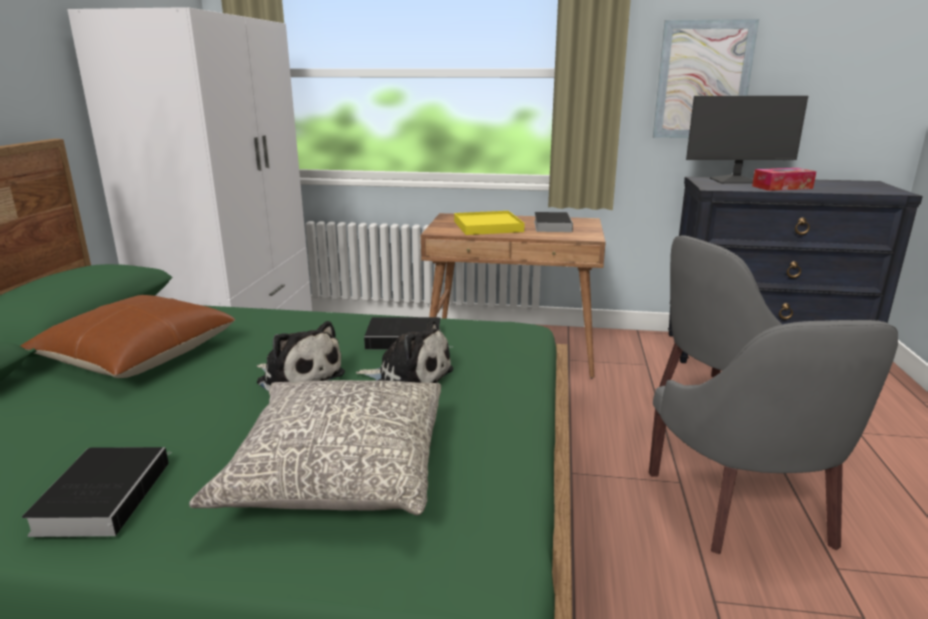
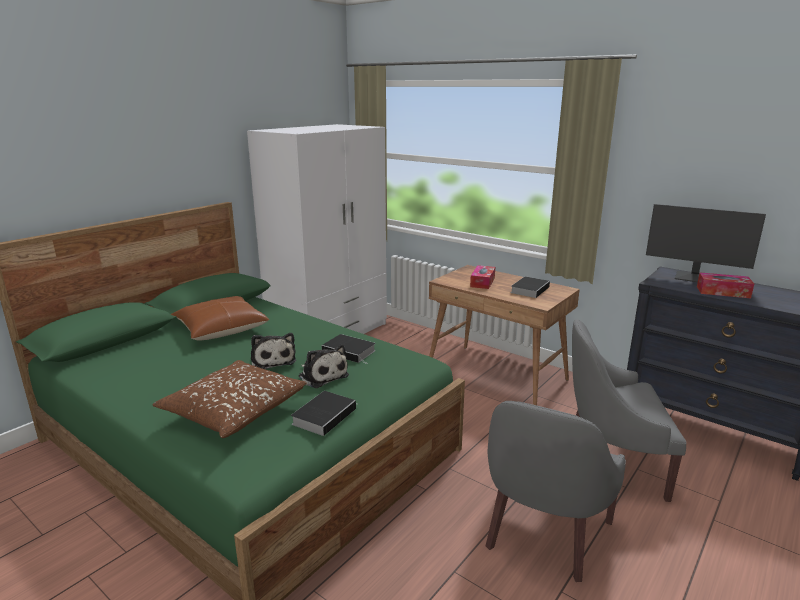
camera: 30 degrees right, 0 degrees up
book [22,447,172,537] -> book moved to [291,391,359,436]
grey pillow [189,380,441,515] -> brown pillow [153,360,307,438]
yellow tray [454,211,525,235] -> tissue box [470,265,495,289]
picture [653,19,759,138] -> none

